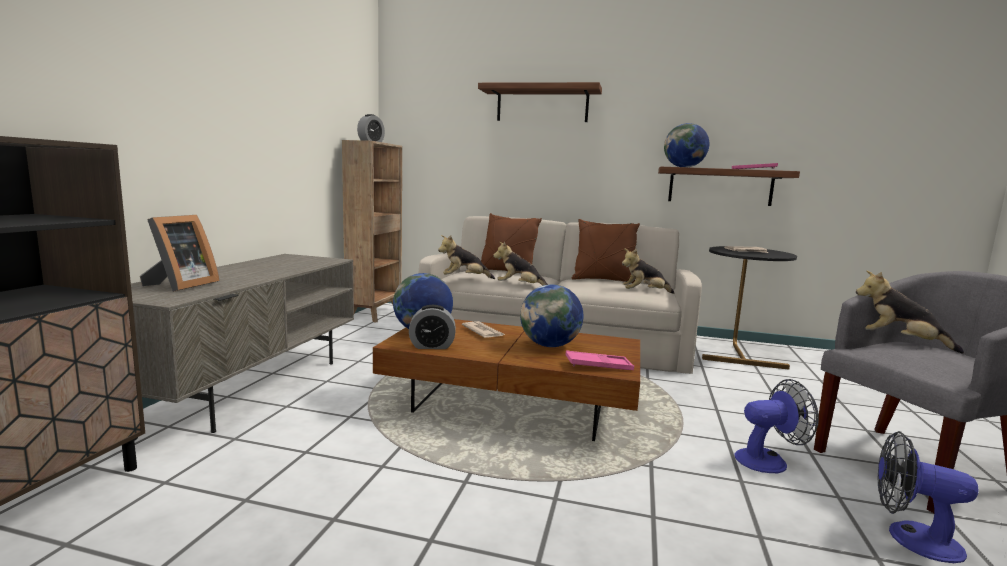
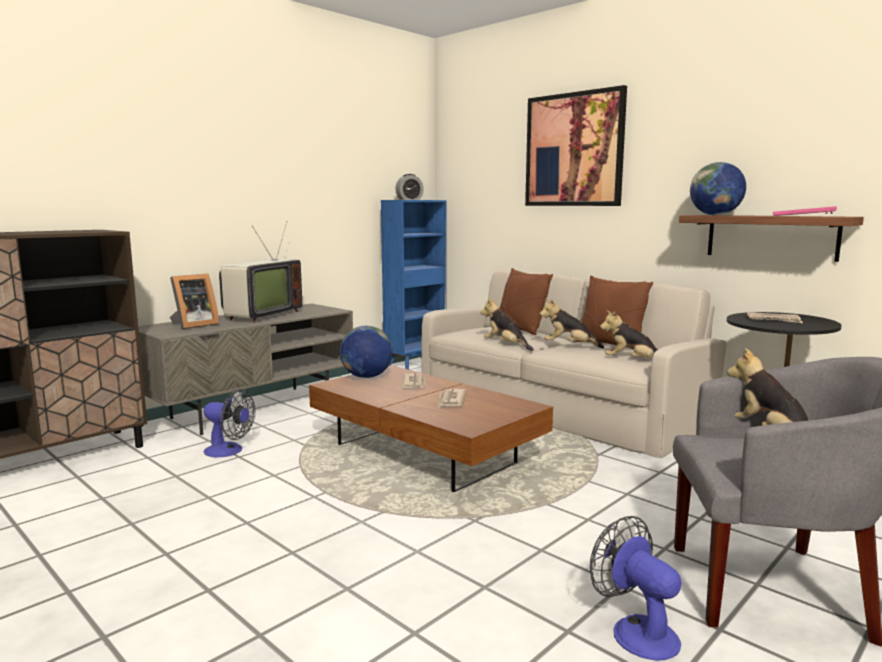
camera: 30 degrees right, 0 degrees up
brown bookcase [342,140,402,323] -> blue bookcase [381,200,447,370]
alarm clock [409,305,456,349] -> none
plush toy [438,235,495,279] -> plush toy moved to [540,299,604,349]
shelf [478,82,602,122] -> picture [525,85,627,206]
globe [520,284,583,347] -> newspaper [438,389,466,408]
pink tray [565,350,634,370] -> none
fan [734,379,819,473] -> fan moved to [203,389,255,457]
none -> television [219,222,302,323]

